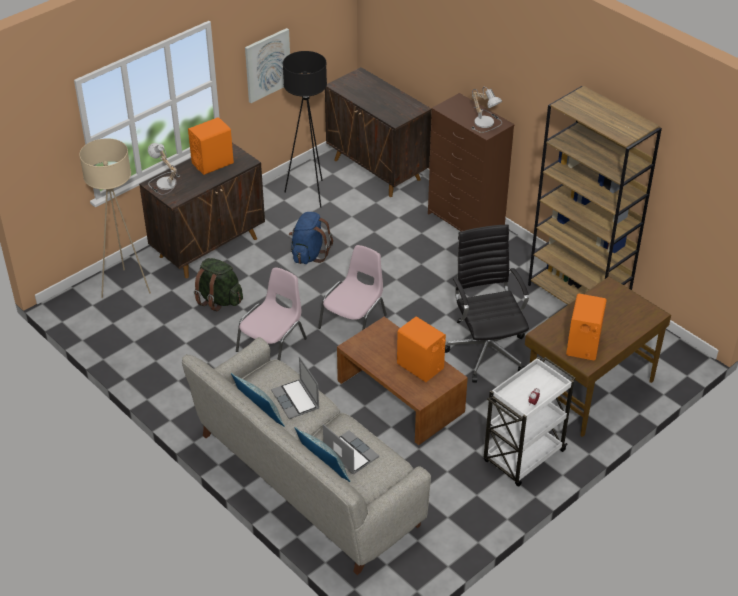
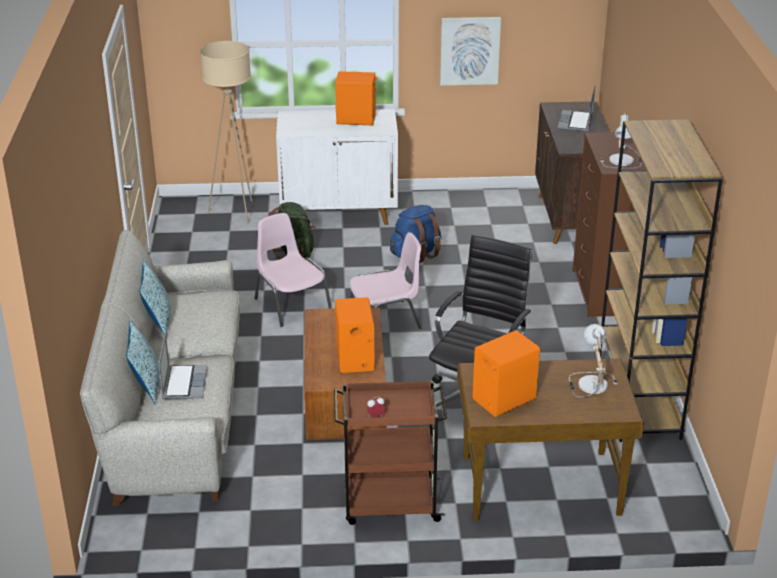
camera: 40 degrees right, 10 degrees down
brown cabinet [139,143,265,278] -> white cabinet [276,109,398,225]
table lamp [148,143,180,195] -> table lamp moved to [569,324,618,397]
pink chair [236,267,307,361] -> pink chair turned 105 degrees counterclockwise [255,213,332,327]
laptop [271,356,319,419] -> laptop moved to [558,85,595,132]
black floor lamp [283,51,327,207] -> none
white cart [484,357,576,487] -> brown cart [334,381,447,525]

